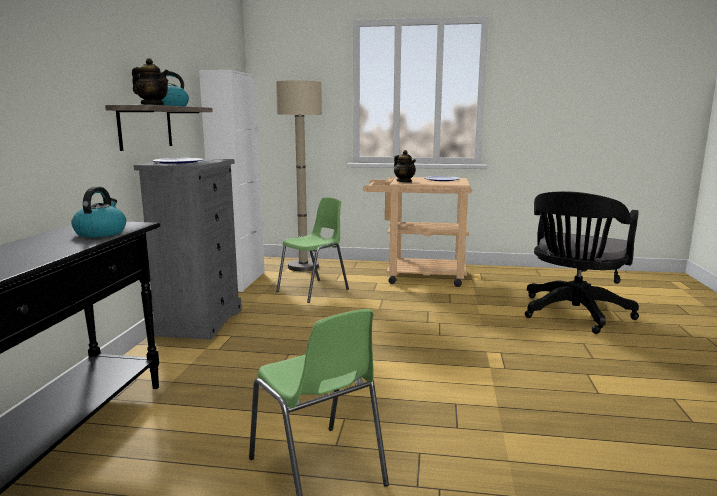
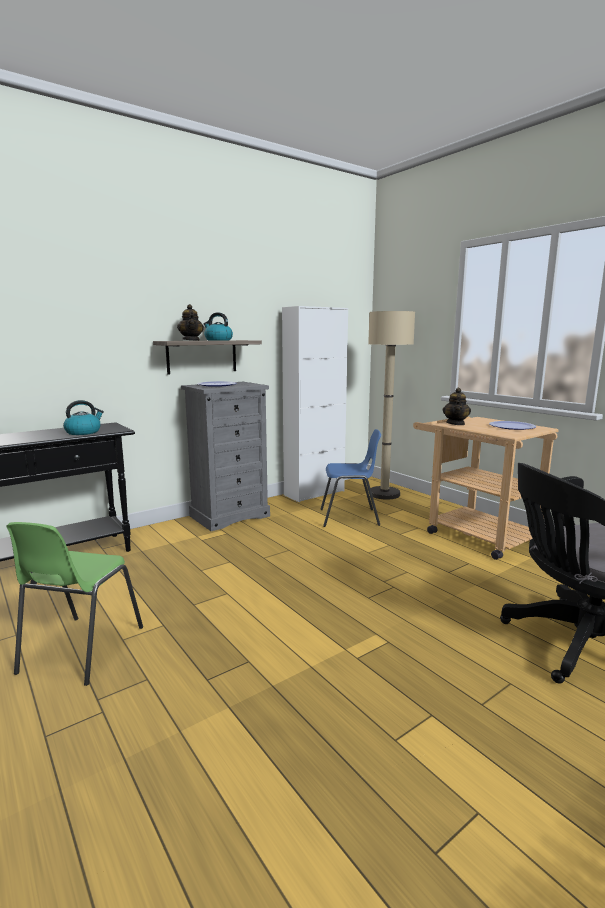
camera: 45 degrees right, 0 degrees up
green chair [276,198,349,303] -> blue chair [320,429,381,527]

